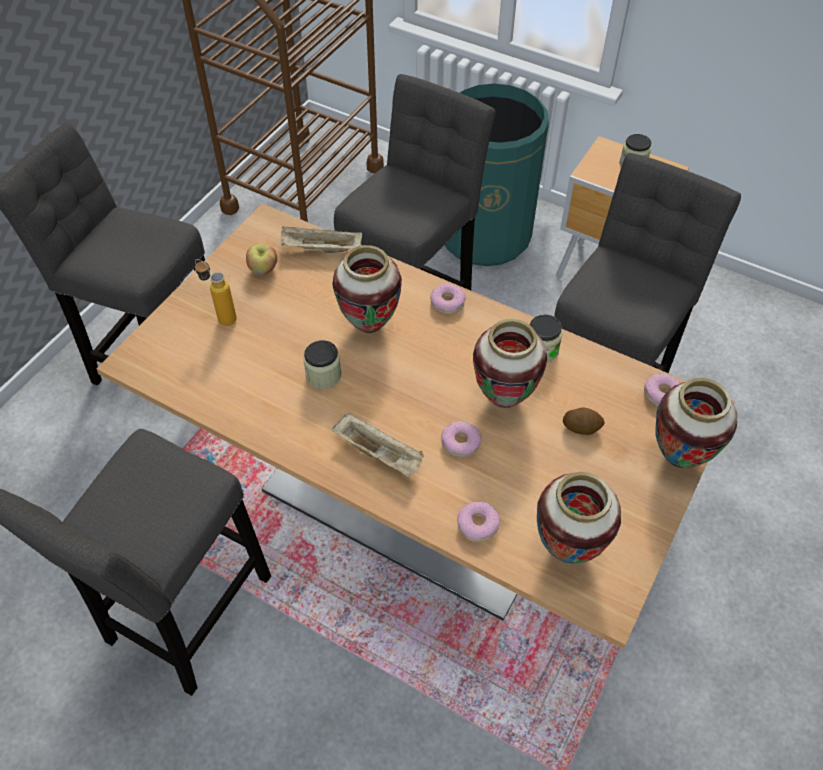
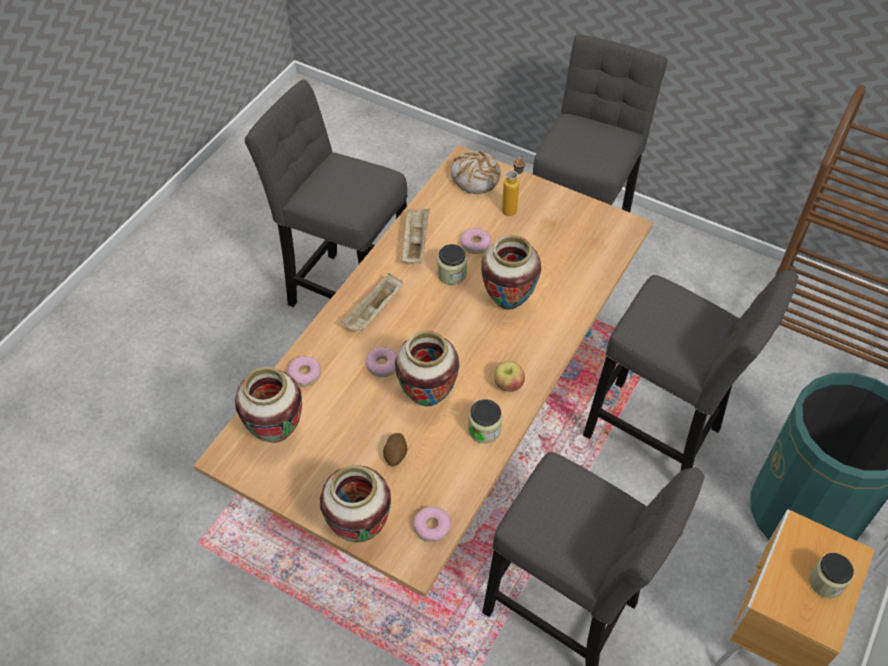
camera: 90 degrees right, 0 degrees up
apple [246,243,277,275] -> apple moved to [494,361,525,392]
beige tray [281,226,362,253] -> beige tray moved to [402,209,430,263]
donut [430,283,466,315] -> donut moved to [461,228,491,254]
none -> bread [451,151,501,194]

